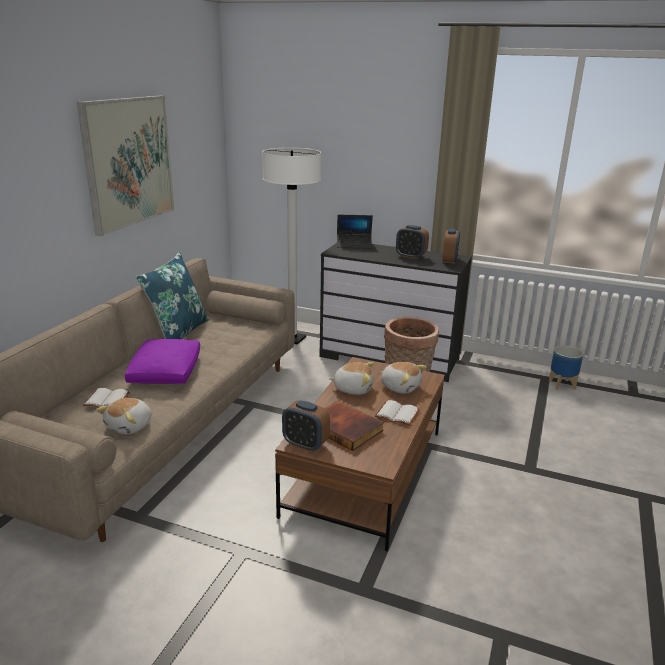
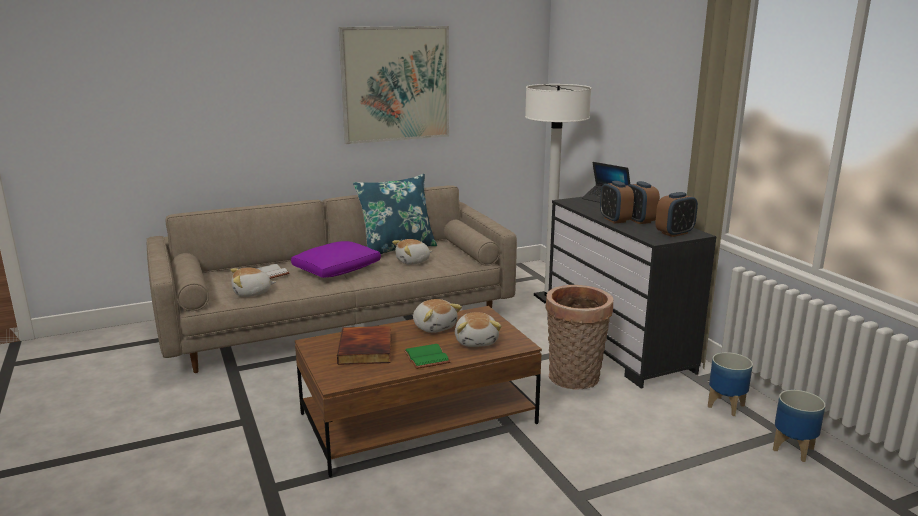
camera: 45 degrees right, 5 degrees down
alarm clock [282,400,330,452] -> alarm clock moved to [600,181,634,224]
white book [375,400,420,426] -> green book [404,344,451,369]
none -> plush toy [392,239,432,265]
none -> planter [708,352,753,416]

